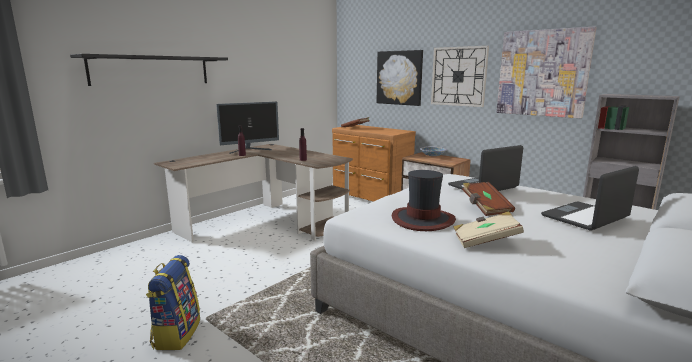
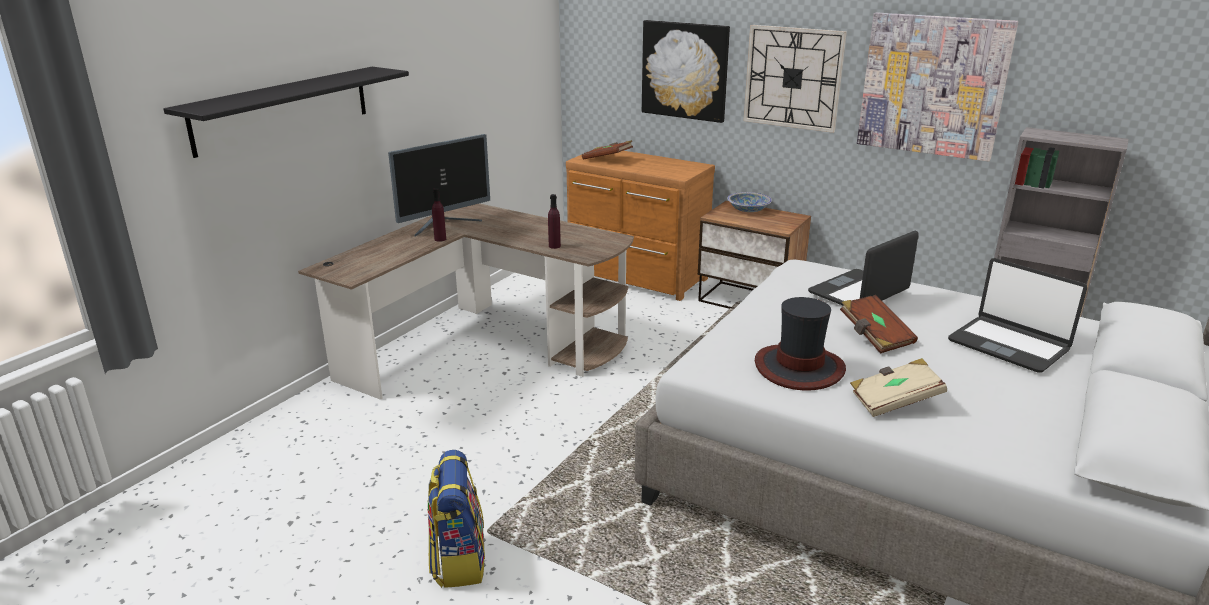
camera: 10 degrees left, 10 degrees up
laptop [541,166,639,231] -> laptop turned 90 degrees counterclockwise [948,258,1087,373]

